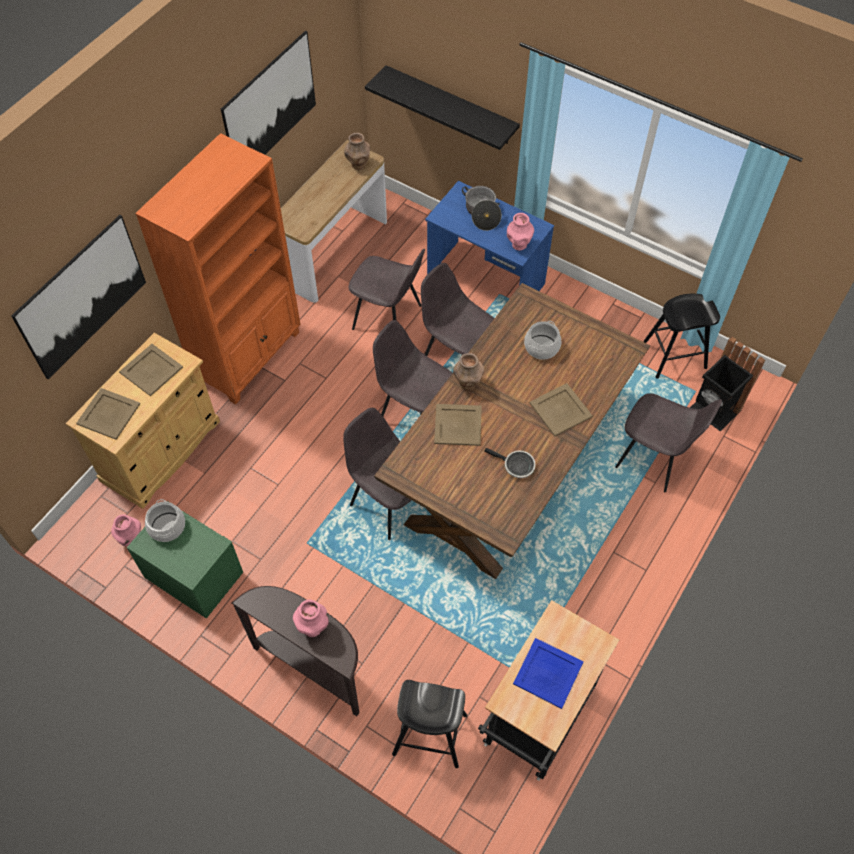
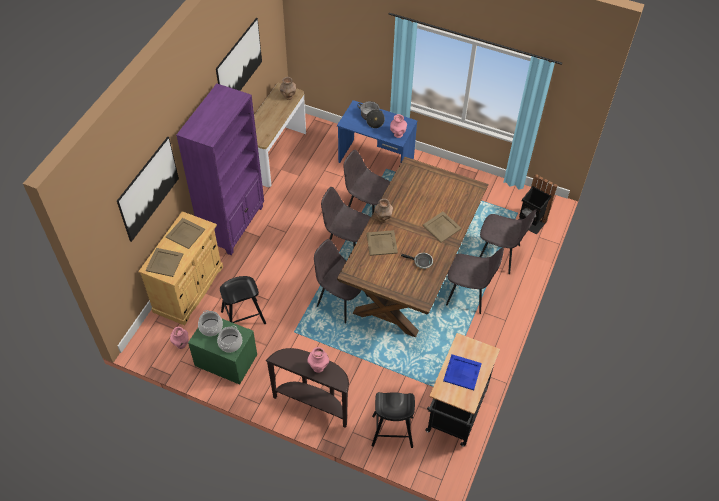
camera: 10 degrees left, 5 degrees down
orange bookcase [135,133,301,404] -> purple bookcase [176,83,264,255]
grey chair [349,249,425,330] -> grey chair moved to [446,247,504,314]
black shelf [365,65,520,150] -> none
cooking pot [524,321,561,360] -> cooking pot moved to [217,326,242,353]
black stool [643,294,720,379] -> black stool moved to [220,276,266,324]

